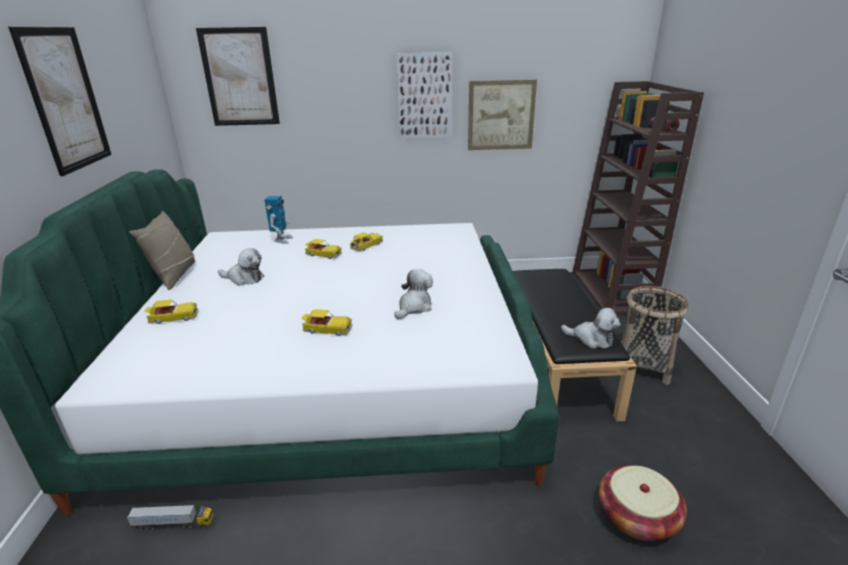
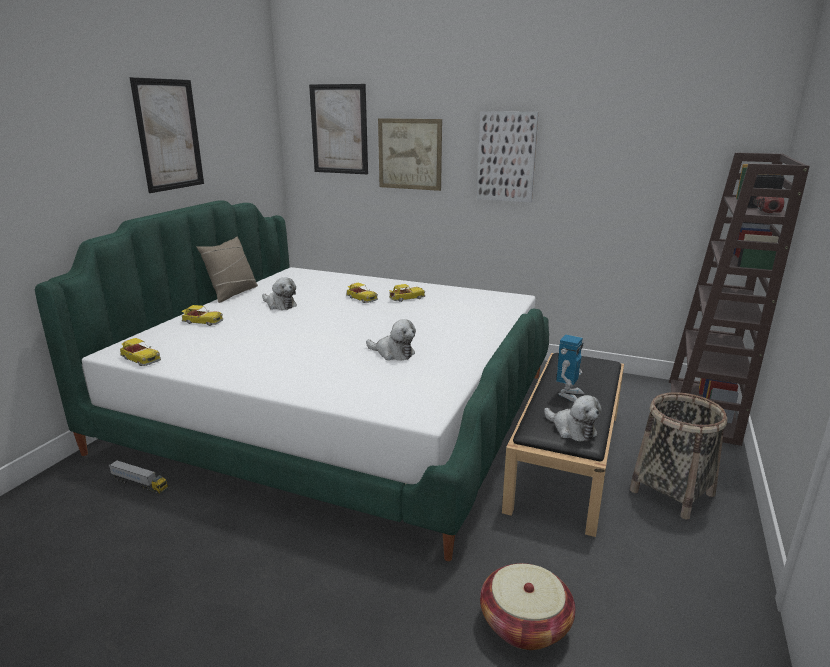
camera: 25 degrees right, 5 degrees down
toy robot [264,196,293,244] -> toy robot moved to [556,335,584,402]
toy car [301,309,352,336] -> toy car moved to [120,338,161,366]
plush toy [394,269,433,319] -> plush toy turned 60 degrees clockwise [366,319,416,361]
picture [468,80,537,150] -> picture moved to [378,118,442,191]

